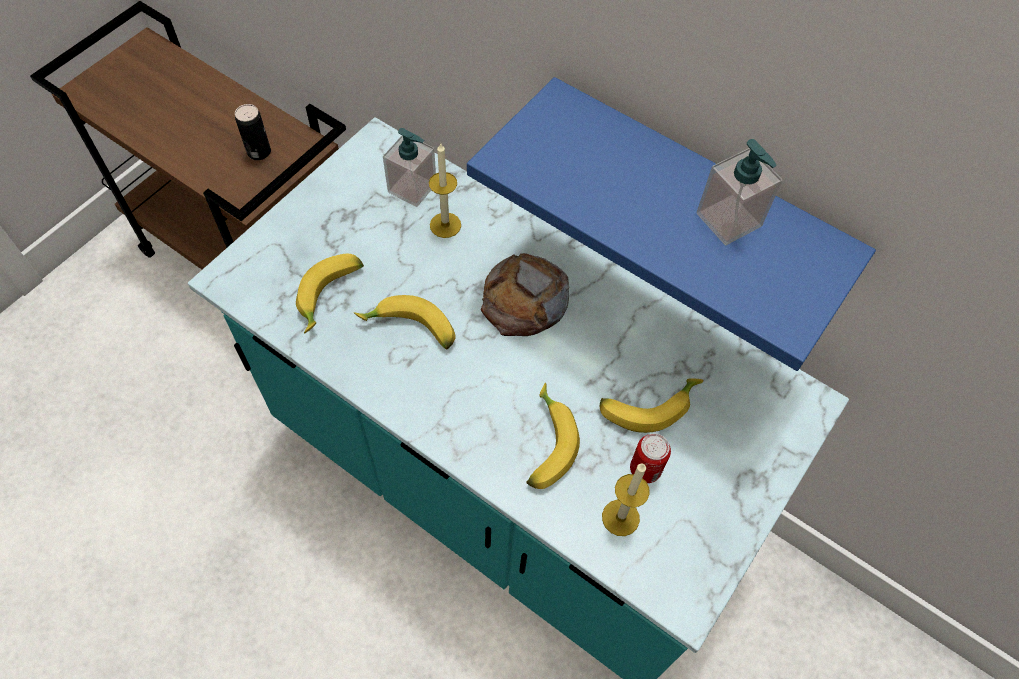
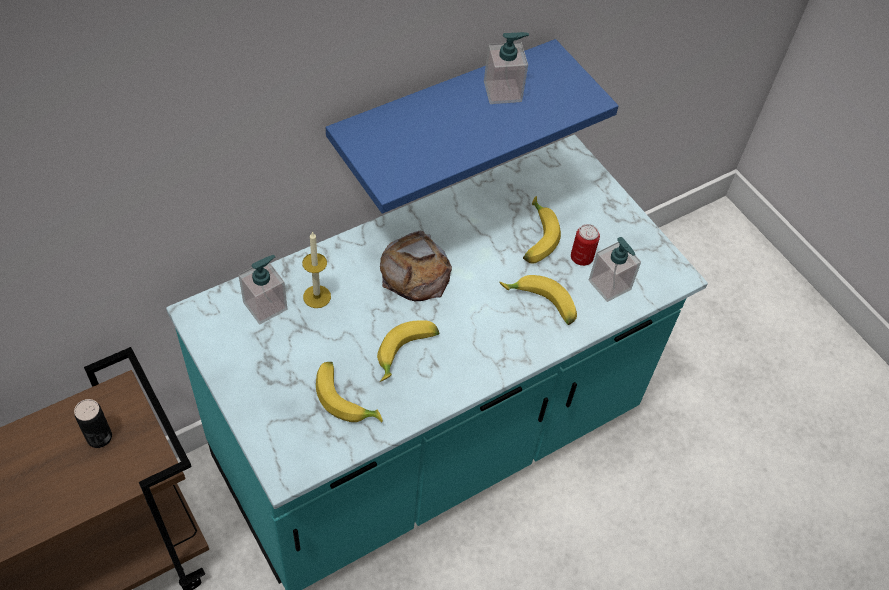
camera: 70 degrees left, 5 degrees down
candle [602,463,650,536] -> soap dispenser [589,237,641,302]

